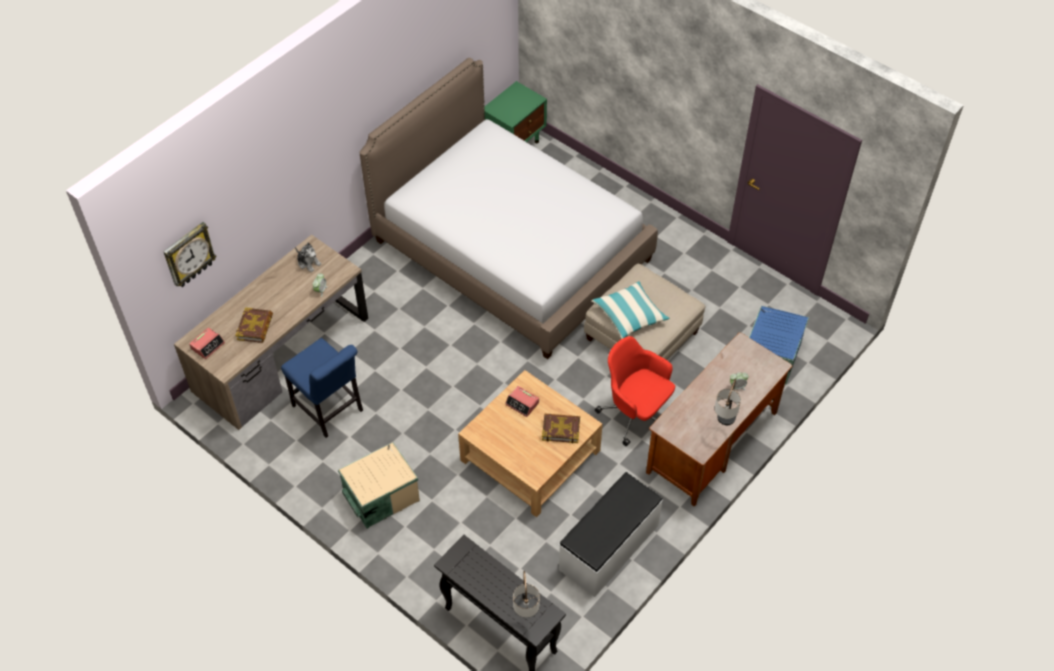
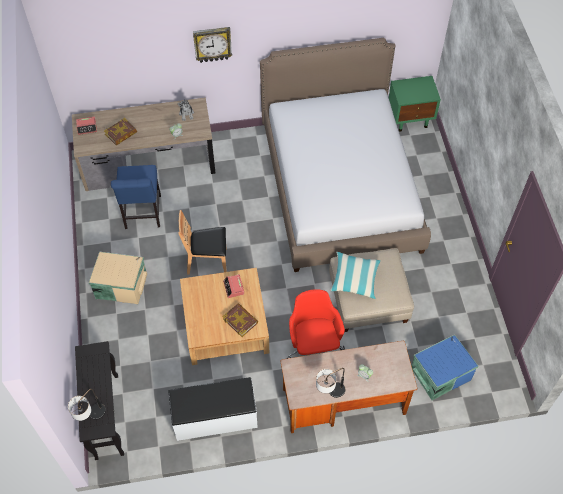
camera: 40 degrees right, 5 degrees up
wall clock [163,222,217,287] -> wall clock moved to [193,27,232,63]
none -> brown chair [178,210,227,275]

